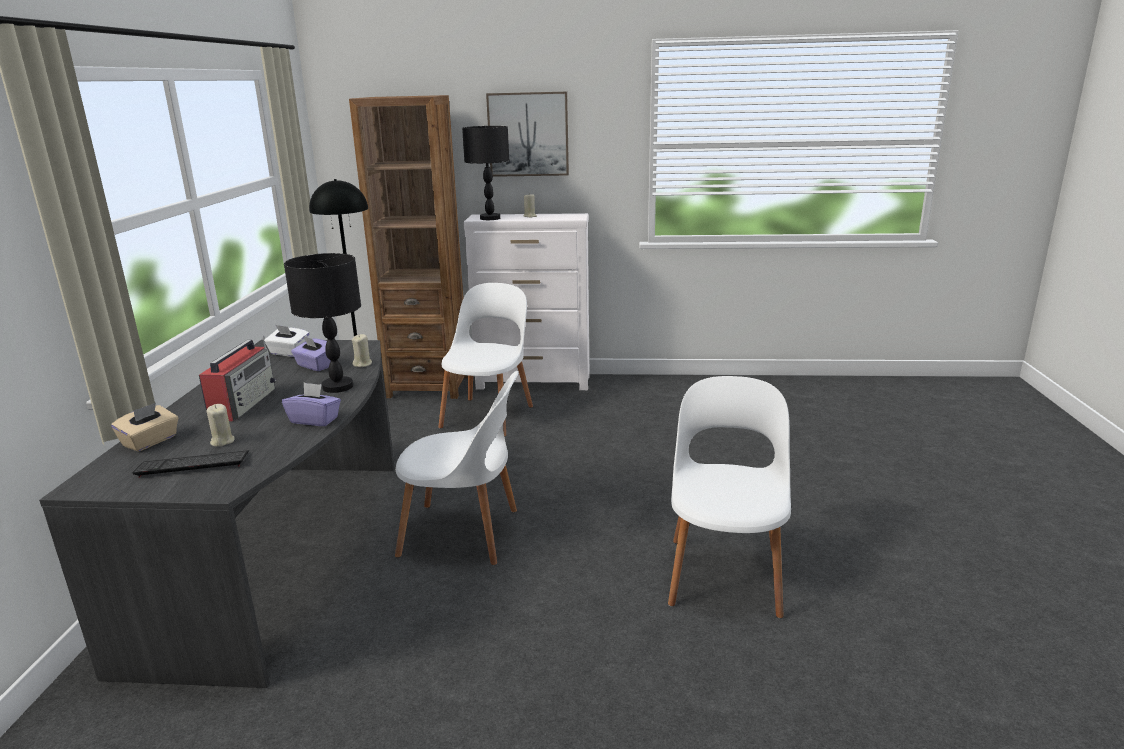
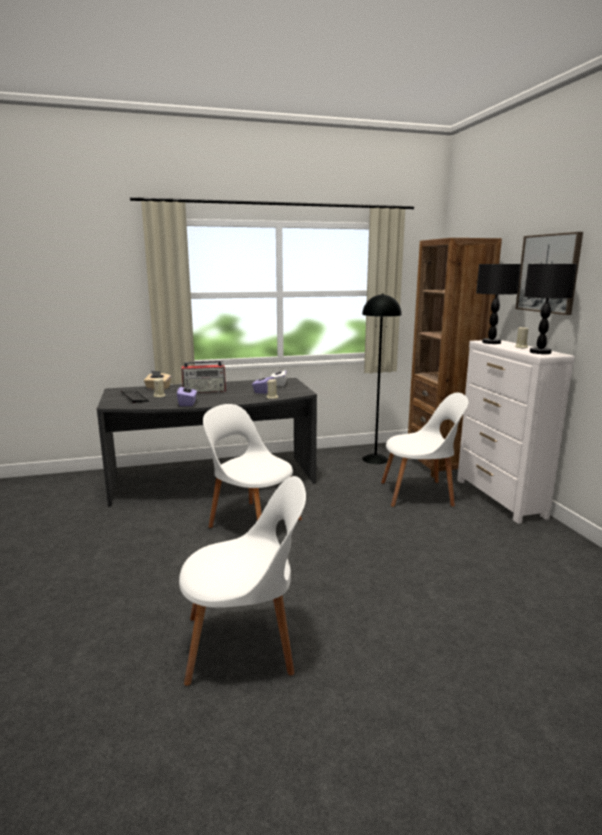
camera: 70 degrees right, 5 degrees down
black table lamp [284,253,361,393] -> black table lamp moved to [524,264,577,354]
white chair [395,371,519,565] -> white chair turned 135 degrees clockwise [203,404,302,528]

